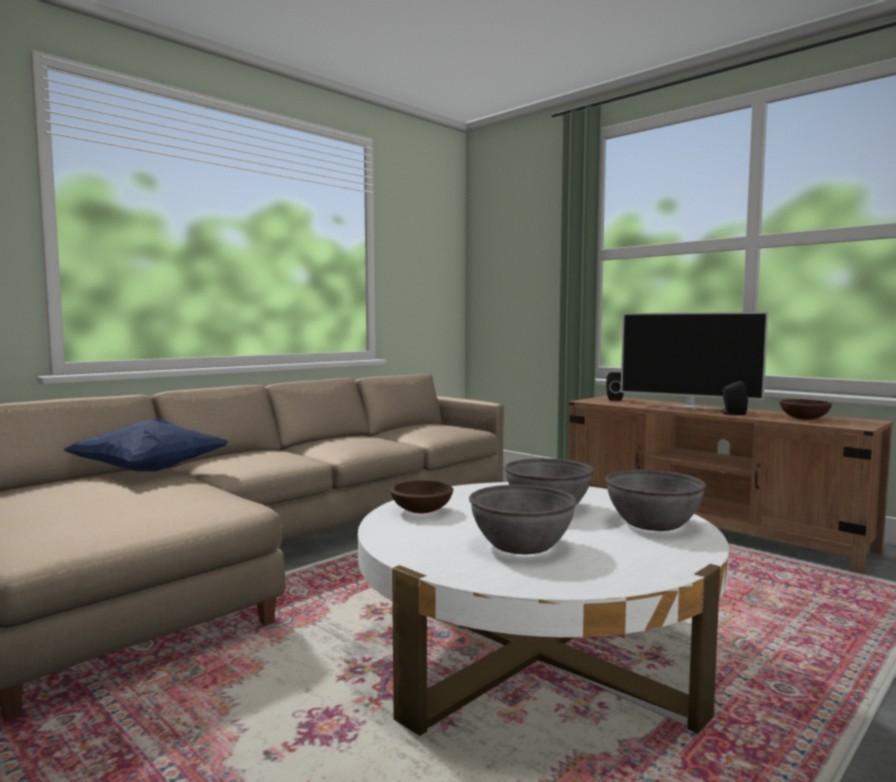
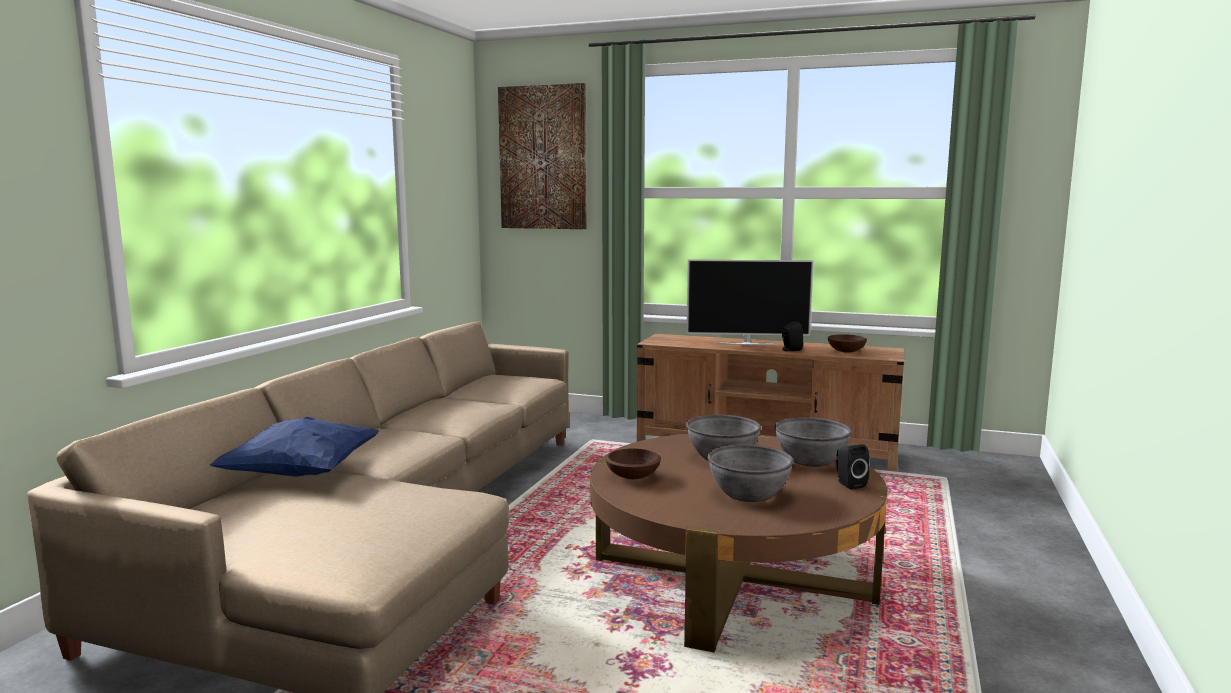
camera: 25 degrees left, 5 degrees up
white coffee table [358,482,729,736] -> brown coffee table [590,434,887,652]
black speaker [606,372,624,401] -> black speaker moved to [836,444,869,490]
none -> picture [498,83,586,229]

